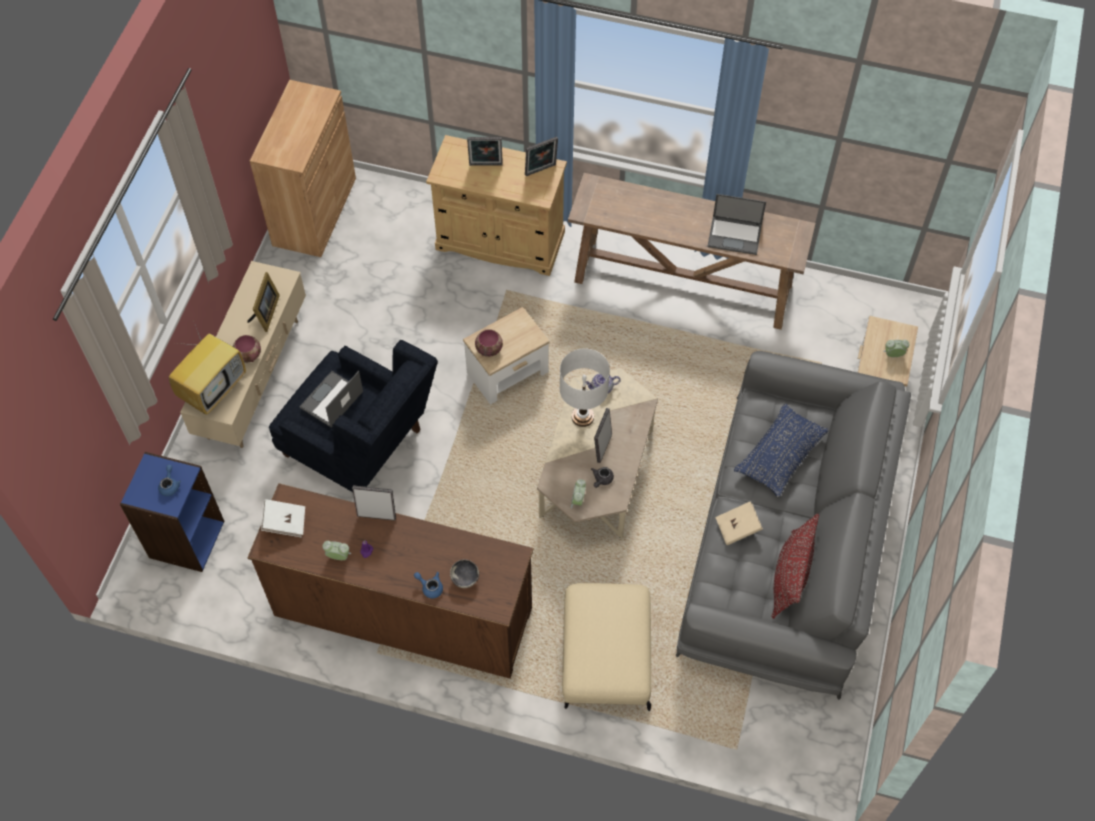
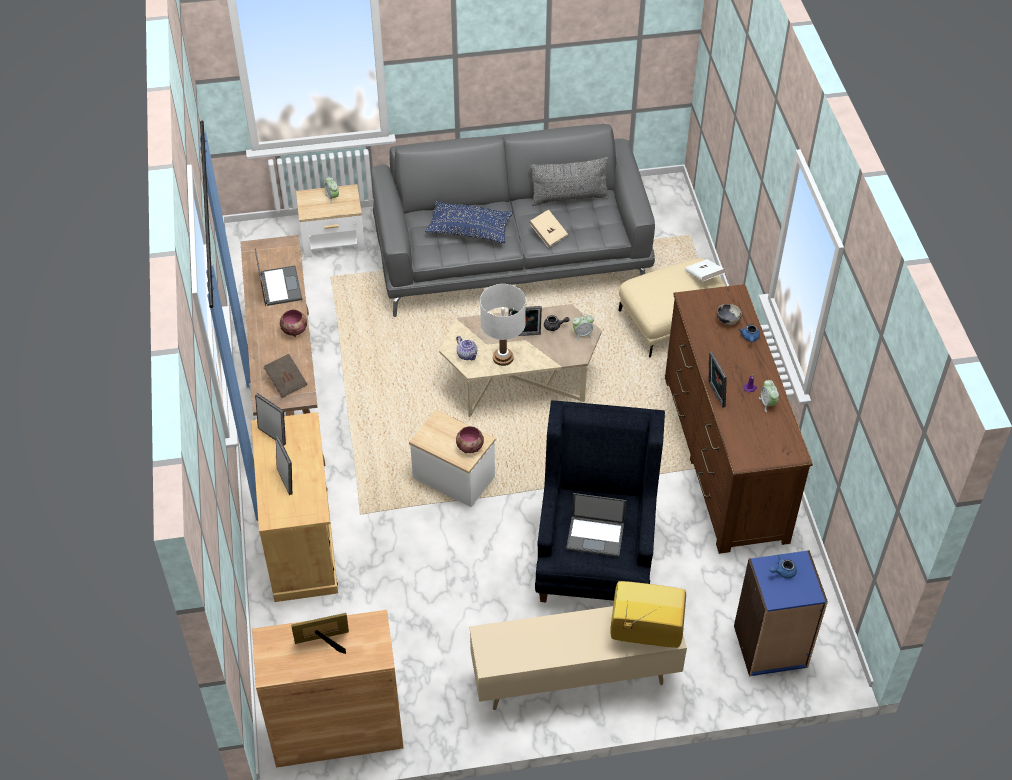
camera: 115 degrees left, 10 degrees down
bowl [233,335,261,363] -> bowl moved to [280,310,307,337]
picture frame [247,272,280,332] -> picture frame moved to [291,613,349,654]
white book [261,499,305,537] -> white book moved to [685,259,724,281]
red pillow [771,513,819,619] -> grey pillow [530,157,610,206]
none -> brown book [264,354,307,398]

